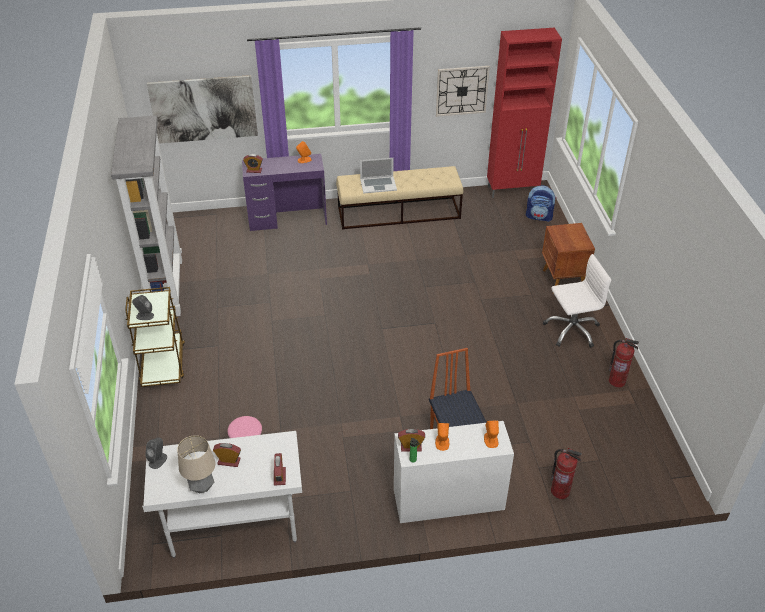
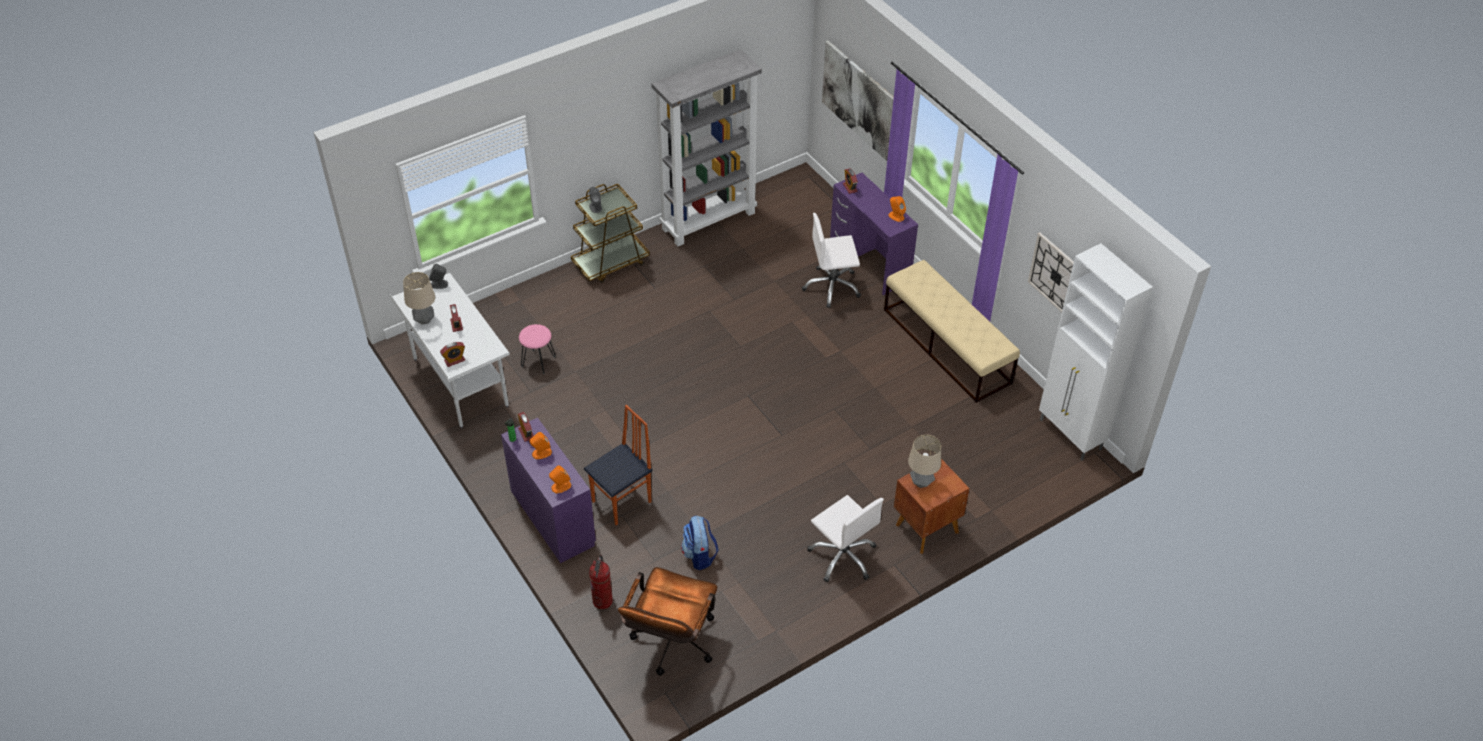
camera: 65 degrees right, 5 degrees up
laptop [360,158,397,193] -> none
white desk [394,421,514,523] -> purple desk [501,418,596,563]
red cabinet [487,28,562,198] -> white cabinet [1039,243,1153,461]
backpack [526,185,556,222] -> backpack moved to [681,515,718,570]
fire extinguisher [609,338,639,387] -> none
none -> brown office chair [618,567,717,675]
none -> white office chair [802,213,861,307]
none -> table lamp [908,435,941,488]

